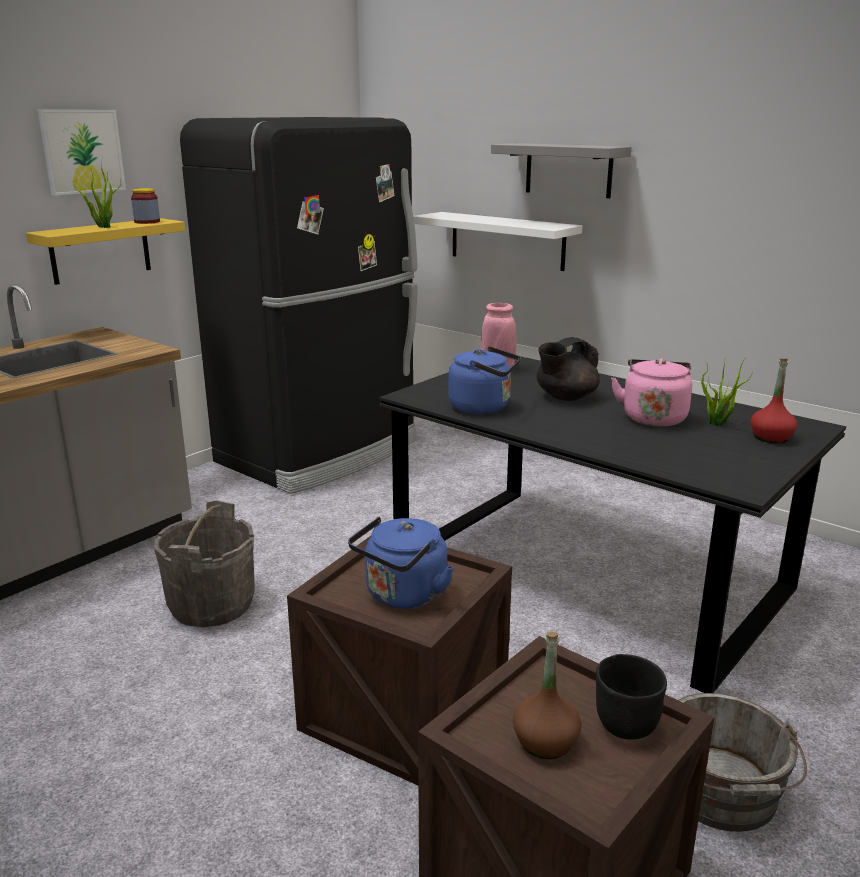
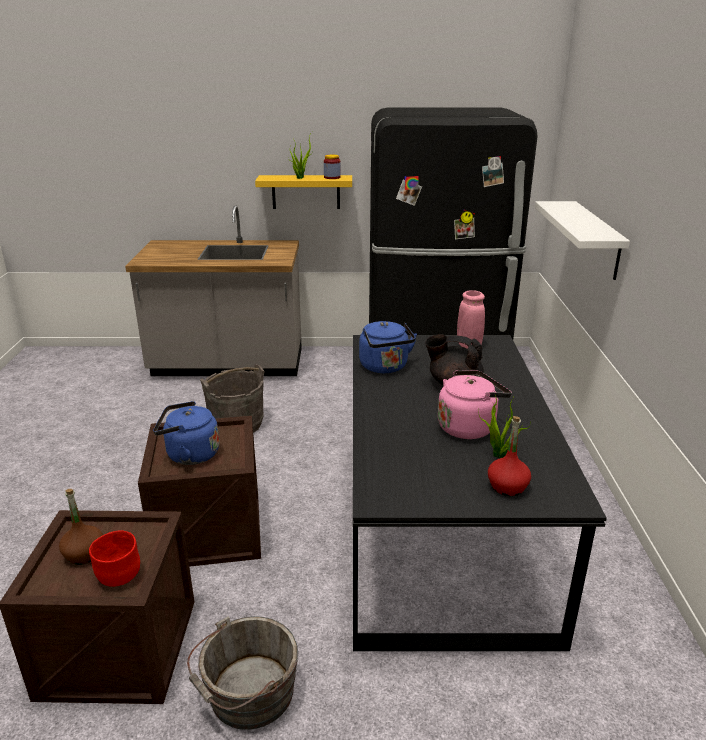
camera: 50 degrees right, 5 degrees up
picture [38,110,126,196] -> none
grey shelf [491,143,631,198] -> none
black bowl [596,654,667,740] -> red bowl [89,531,140,587]

